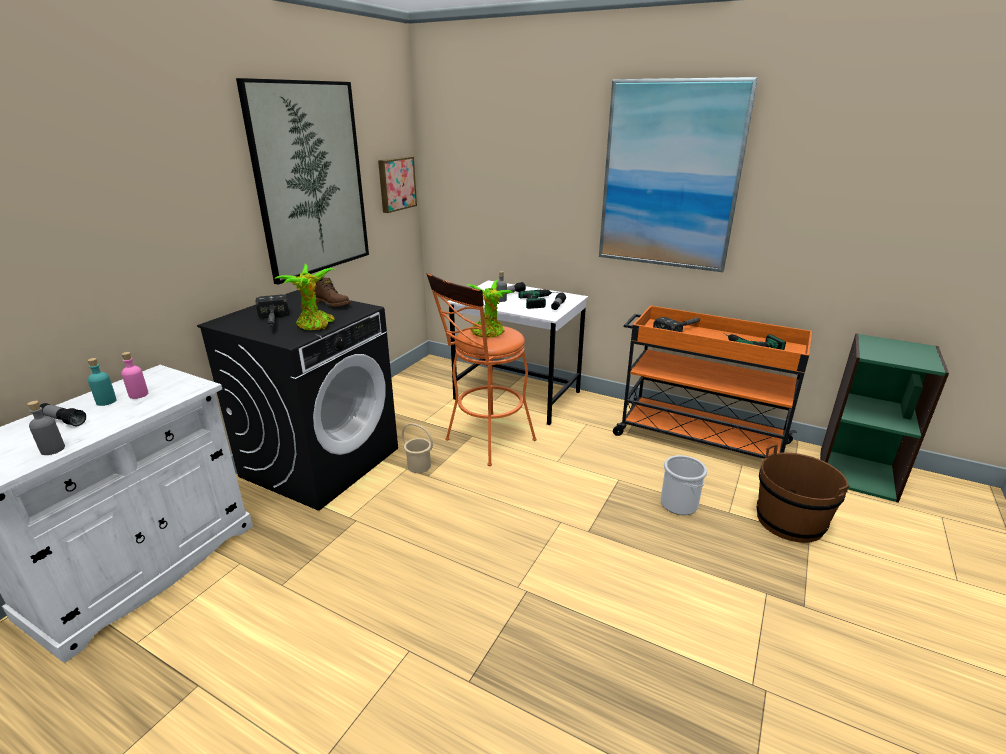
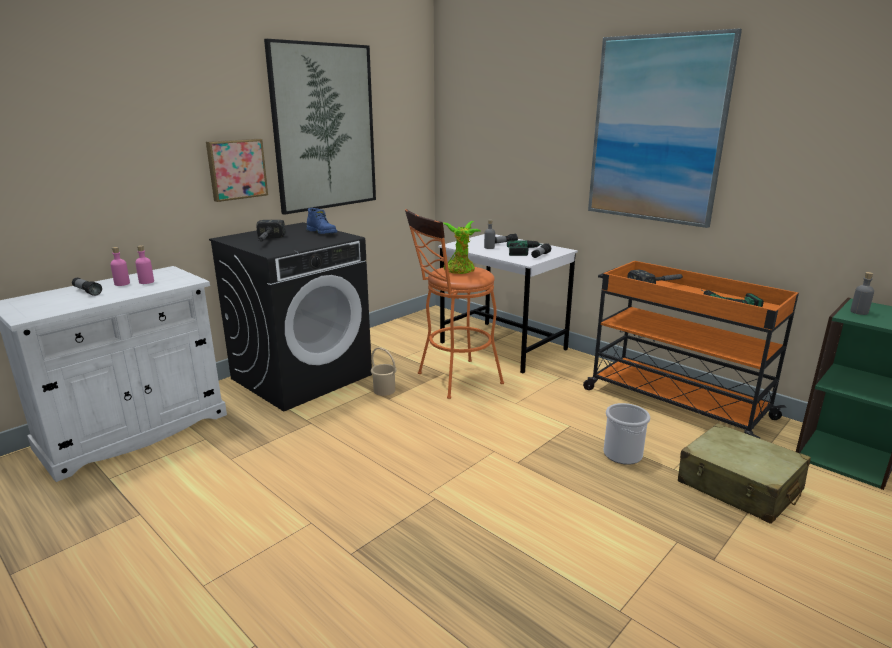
camera: 15 degrees right, 5 degrees down
grey bottle [27,401,65,455] -> grey bottle moved to [850,272,874,315]
turquoise bottle [87,358,117,406] -> pink bottle [110,247,130,286]
potted plant [274,264,335,330] -> none
brown boot [314,277,351,307] -> blue boot [307,208,337,234]
picture [378,156,417,213] -> picture moved to [206,139,268,202]
brown bucket [757,444,850,543] -> beige suitcase [678,423,811,524]

